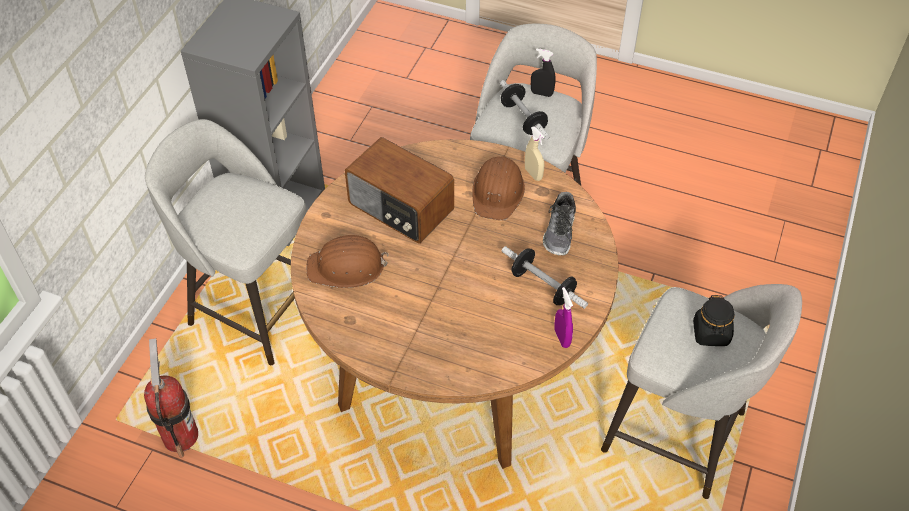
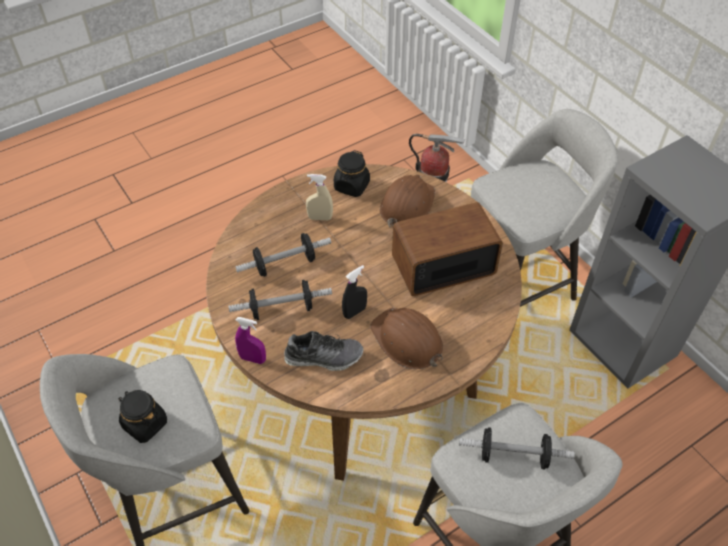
camera: 125 degrees right, 0 degrees up
beige spray bottle [525,126,544,181] -> beige spray bottle moved to [306,174,333,220]
black spray bottle [531,48,556,97] -> black spray bottle moved to [342,265,367,319]
shoe [543,192,576,255] -> shoe turned 135 degrees clockwise [284,331,364,371]
purple spray bottle [554,287,573,348] -> purple spray bottle moved to [235,317,266,364]
none -> dumbbell [235,233,331,277]
none -> black jar [334,150,370,197]

